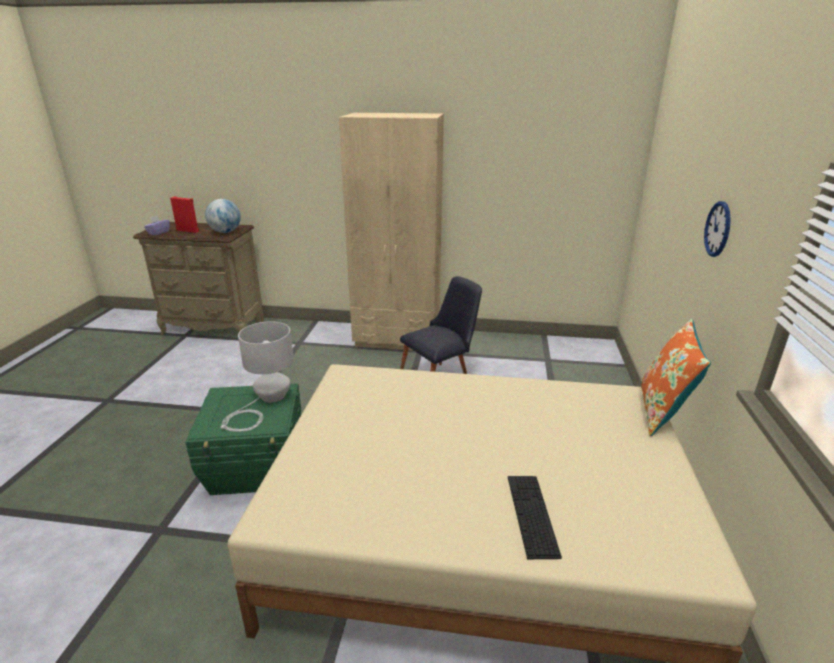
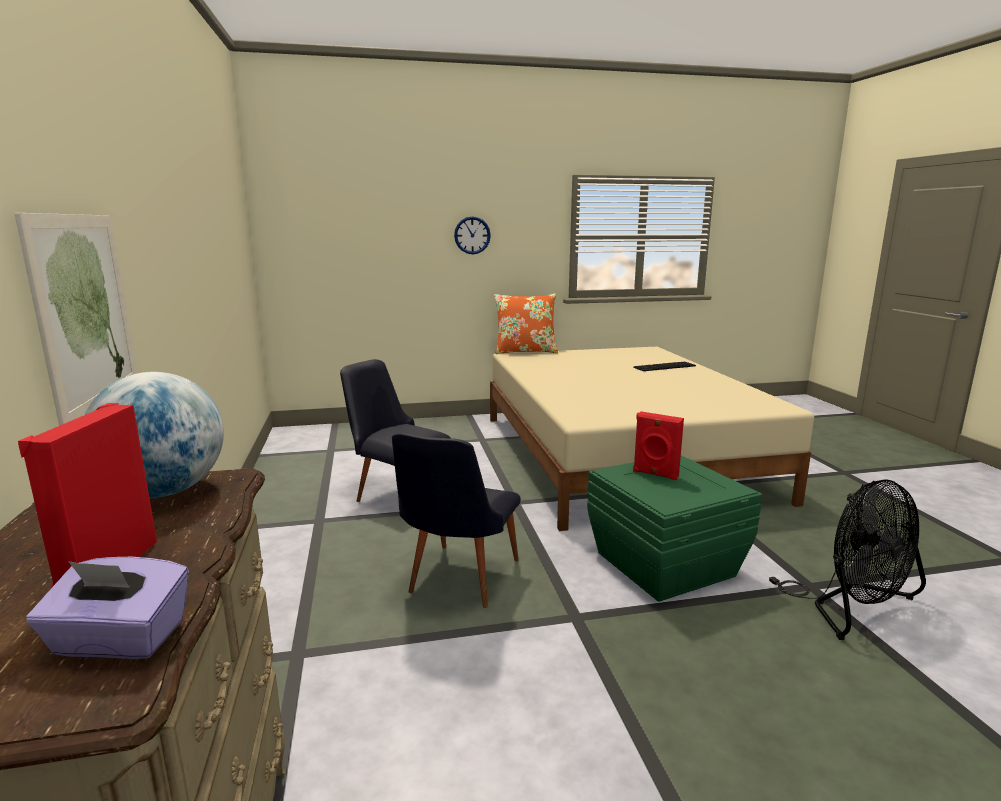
camera: 110 degrees left, 10 degrees down
grey table lamp [221,322,294,432] -> red speaker [633,411,684,480]
beige wardrobe [339,113,444,351] -> none
none -> picture [15,213,137,426]
none -> black chair [392,433,521,608]
none -> black fan [769,480,926,640]

